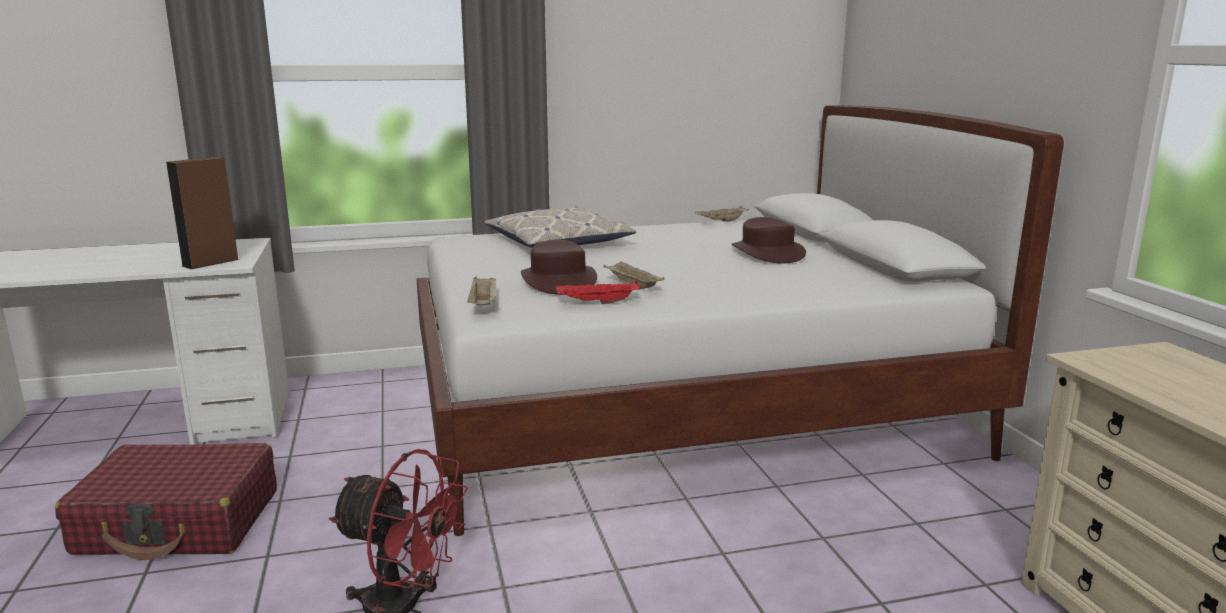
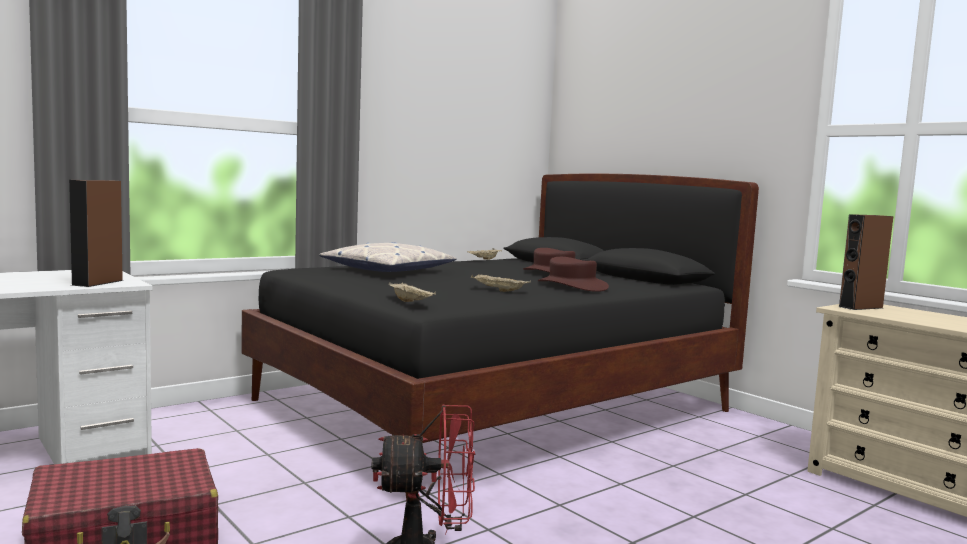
camera: 25 degrees left, 10 degrees down
white bed [416,105,1064,536] -> black bed [241,174,759,502]
brown hat [521,240,597,295] -> brown hat moved to [538,257,609,292]
red tray [555,281,640,304] -> none
none -> brown speaker [839,214,893,310]

